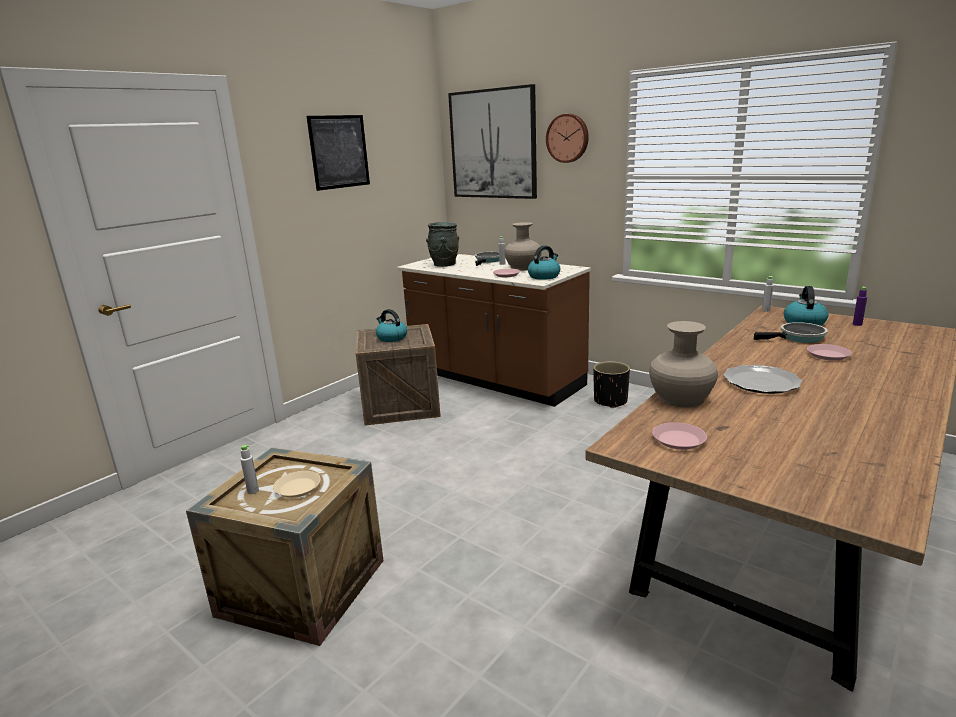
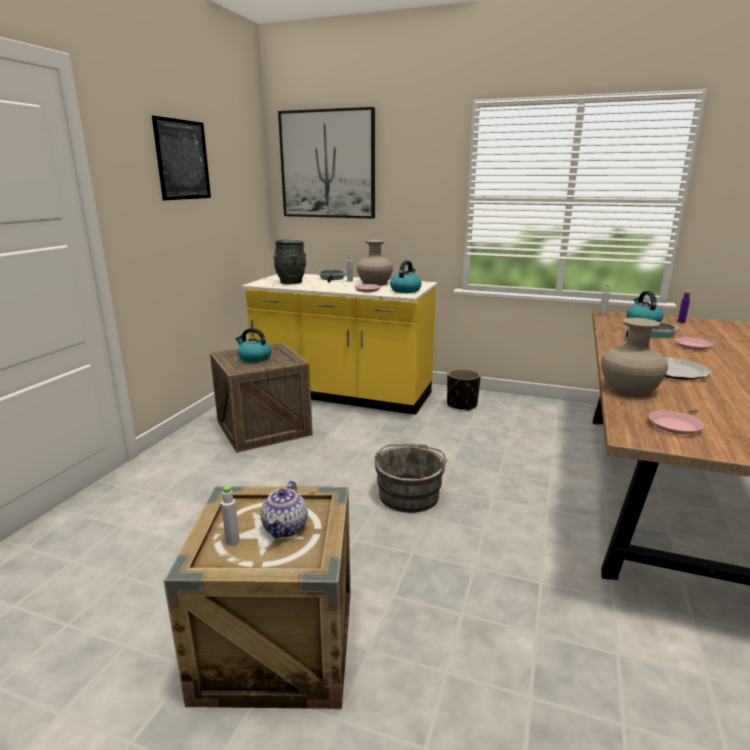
camera: 20 degrees left, 0 degrees up
beige plate [273,471,321,498] -> teapot [261,481,308,538]
brown counter [397,254,591,407] -> yellow counter [241,274,437,415]
wall clock [546,114,589,163] -> none
none -> grey bucket [375,443,447,513]

